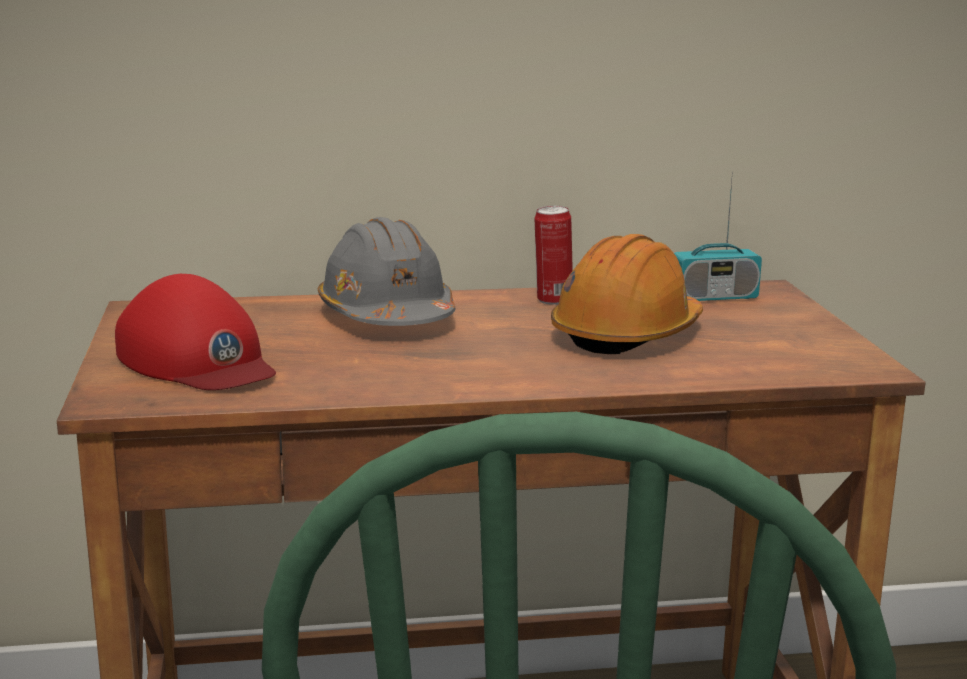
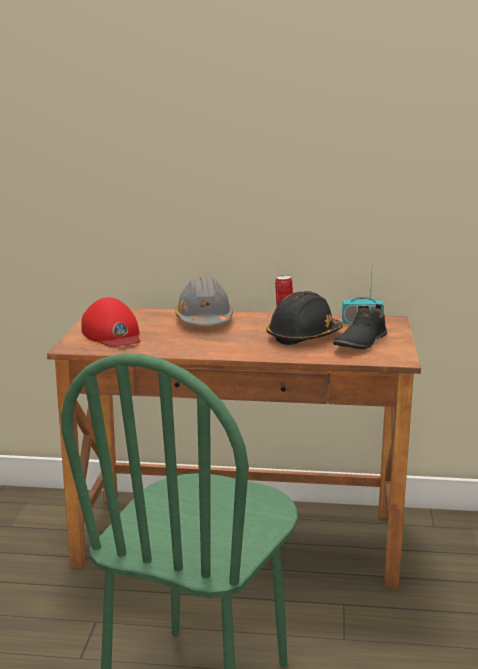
camera: 15 degrees right, 0 degrees up
orange hard hat [551,234,703,354] -> black hard hat [266,291,343,345]
none -> black shoe [333,304,387,349]

